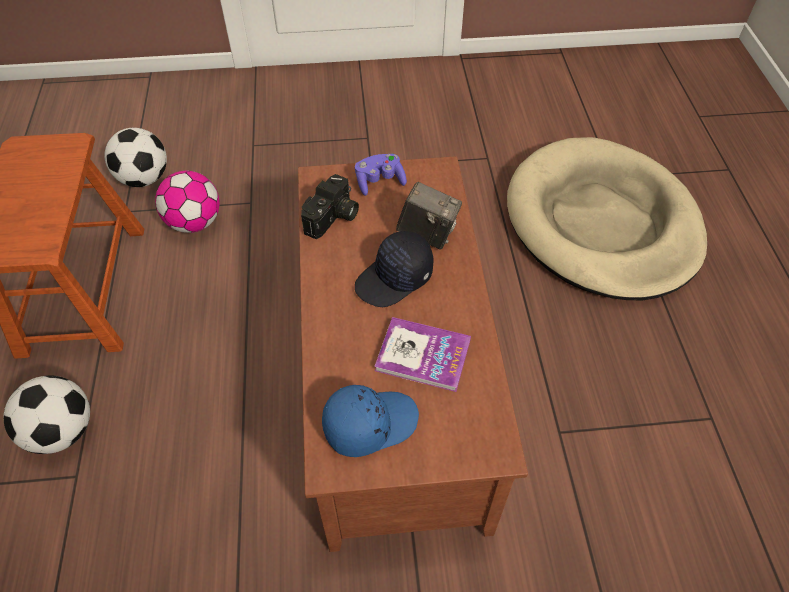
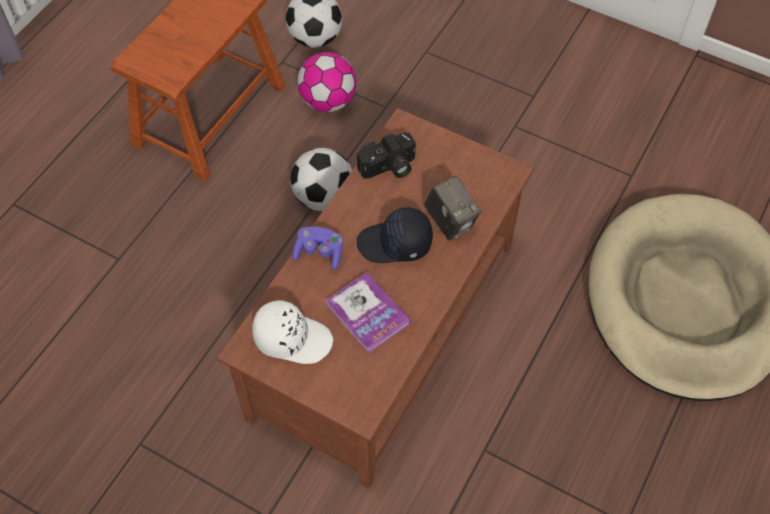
camera: 35 degrees right, 5 degrees up
football [3,376,90,454] -> football moved to [290,148,352,211]
blue cap [322,385,419,457] -> white cap [252,300,333,364]
purple game controller [355,154,407,196] -> purple game controller moved to [292,227,343,270]

